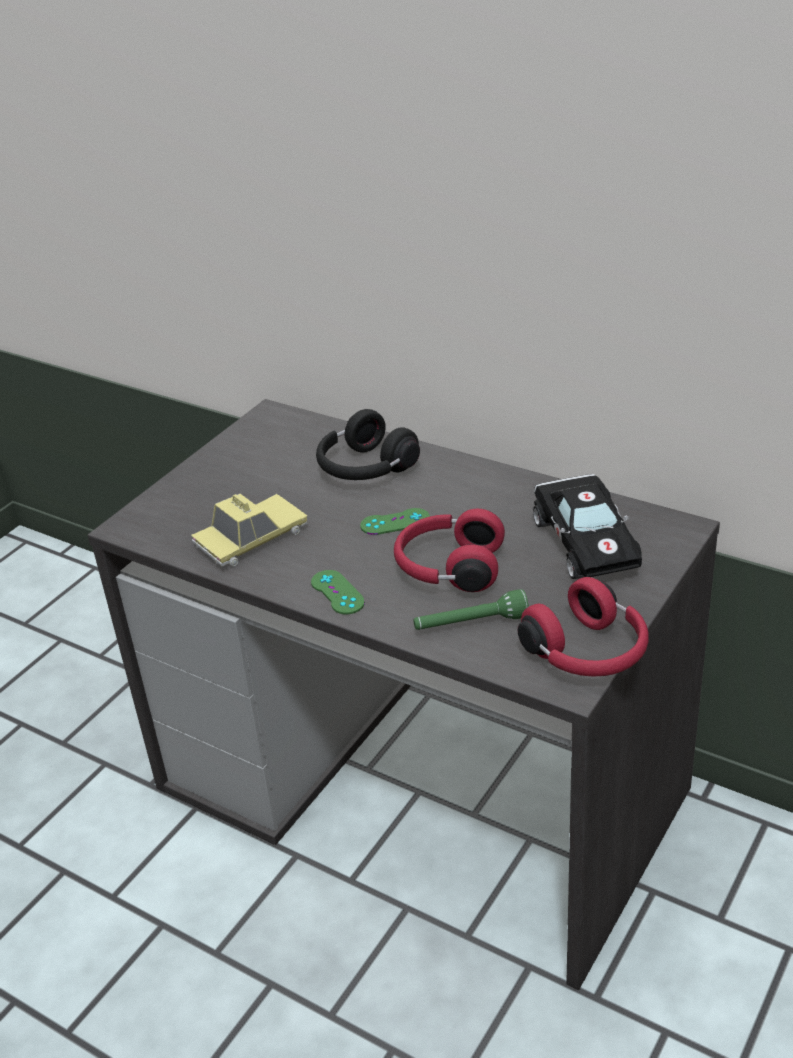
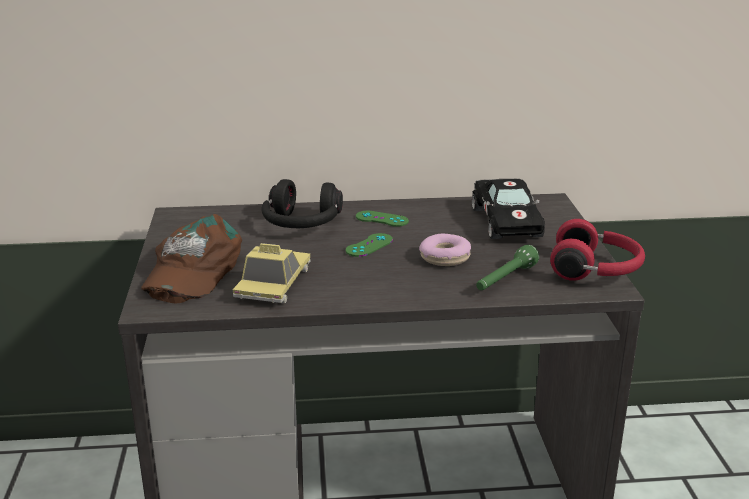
camera: 40 degrees left, 10 degrees down
green game controller [311,570,365,614] -> green game controller moved to [356,211,409,227]
red headphones [394,508,505,592] -> donut [419,234,471,266]
black toy car [533,474,642,579] -> black toy car turned 45 degrees clockwise [472,179,545,239]
none -> brown cap [141,214,242,303]

